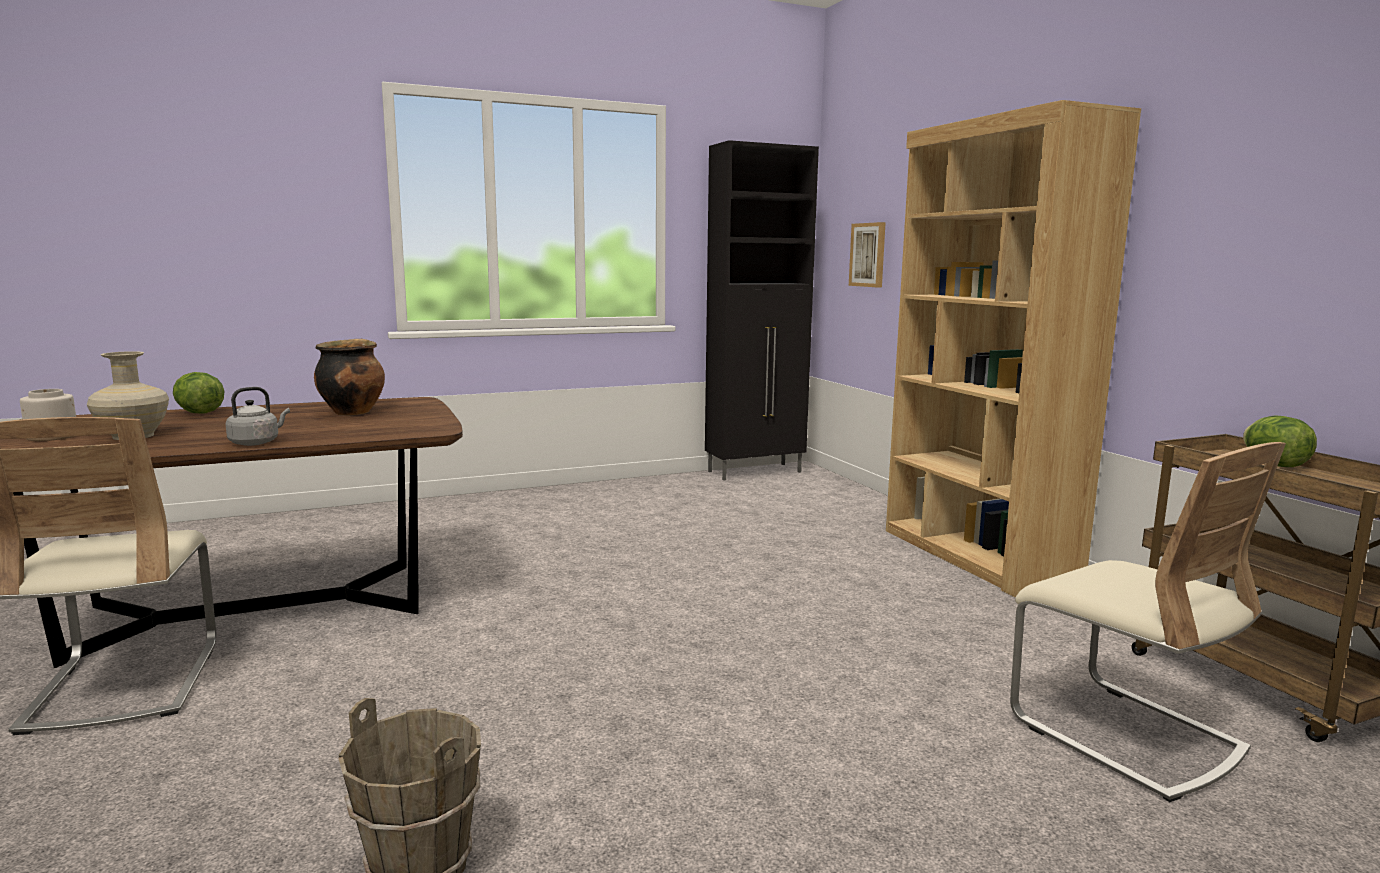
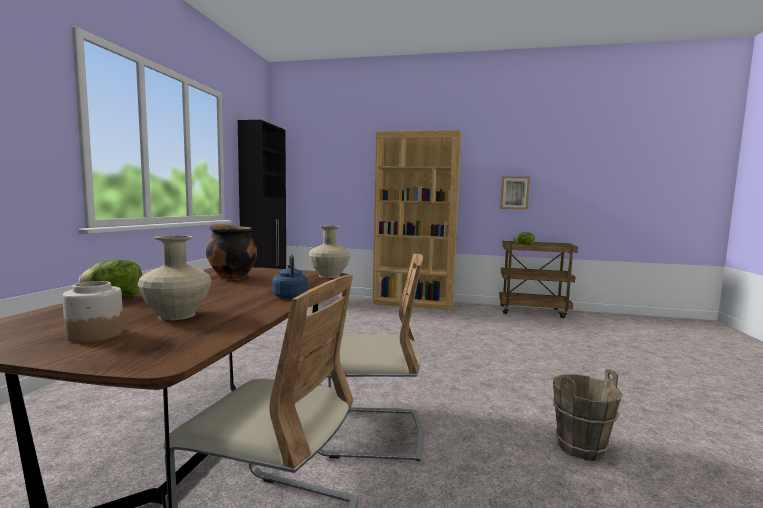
camera: 55 degrees left, 5 degrees down
grey kettle [226,387,290,446] -> blue kettle [272,254,308,299]
picture [849,222,886,287] -> picture moved to [500,176,530,210]
beige chair [1010,442,1286,802] -> beige chair moved to [318,254,424,461]
none -> beige vase [309,226,350,278]

